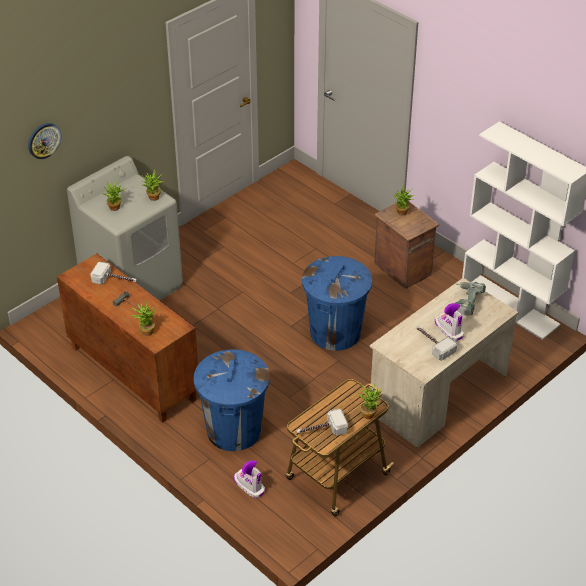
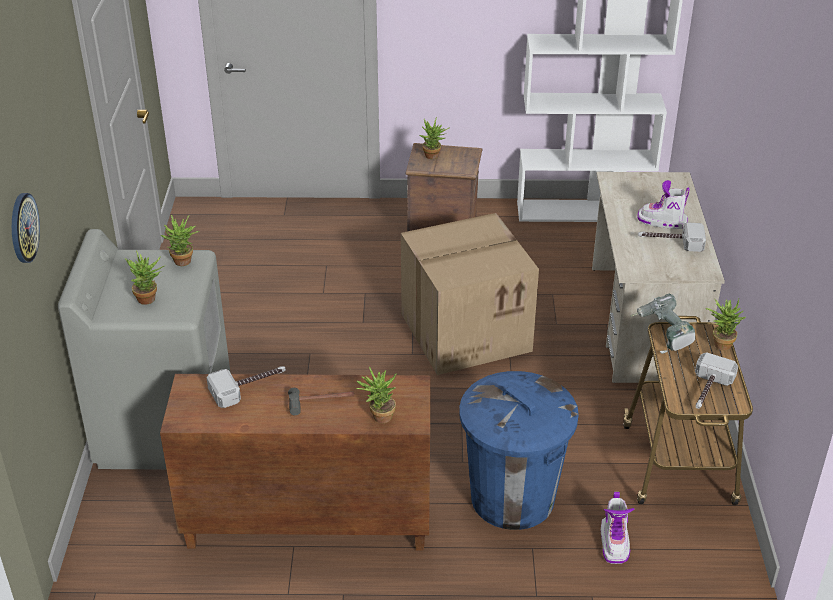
camera: 45 degrees left, 5 degrees down
boot [234,460,265,498] -> boot turned 90 degrees counterclockwise [601,492,635,564]
blue trash can [302,256,372,351] -> cardboard box [401,213,539,375]
power drill [456,282,486,315] -> power drill moved to [630,294,695,354]

